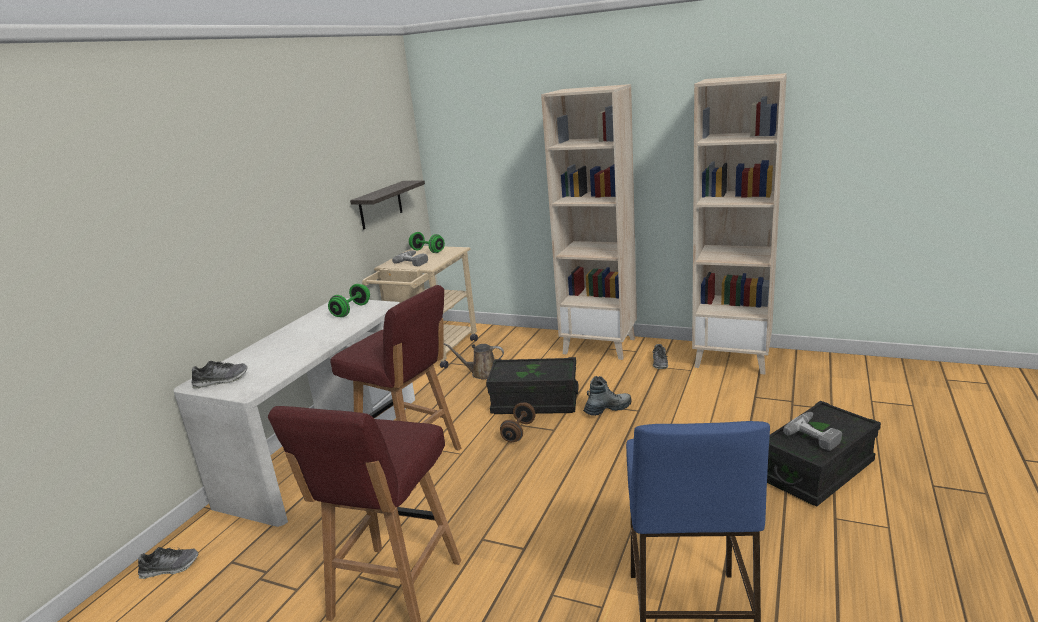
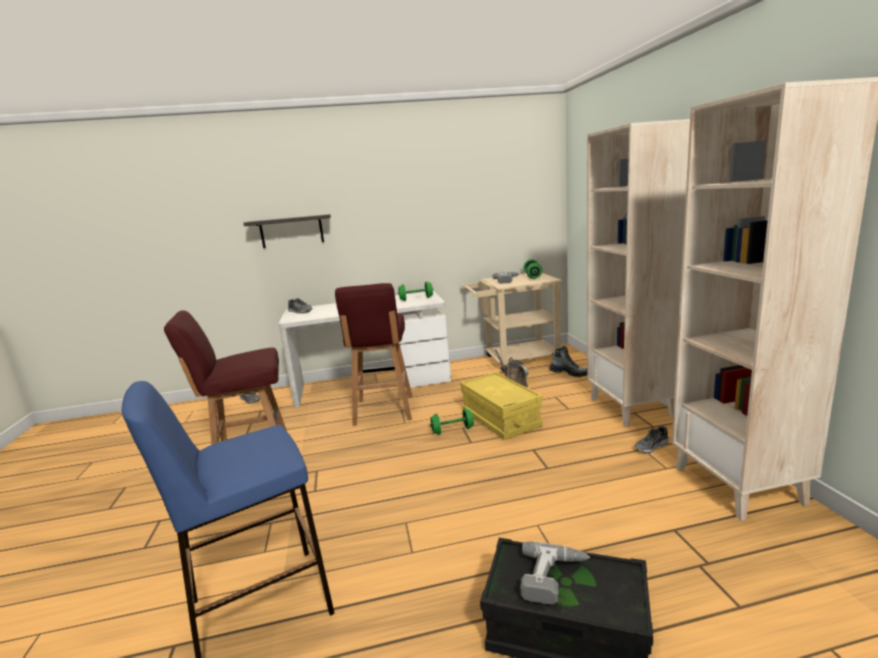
camera: 55 degrees right, 5 degrees down
shelf [350,180,425,230] -> shelf moved to [243,214,331,248]
black storage box [486,357,579,414] -> yellow storage box [460,372,543,440]
brown dumbbell [500,402,535,442] -> green dumbbell [430,408,474,435]
boot [583,376,632,416] -> boot moved to [549,346,587,377]

